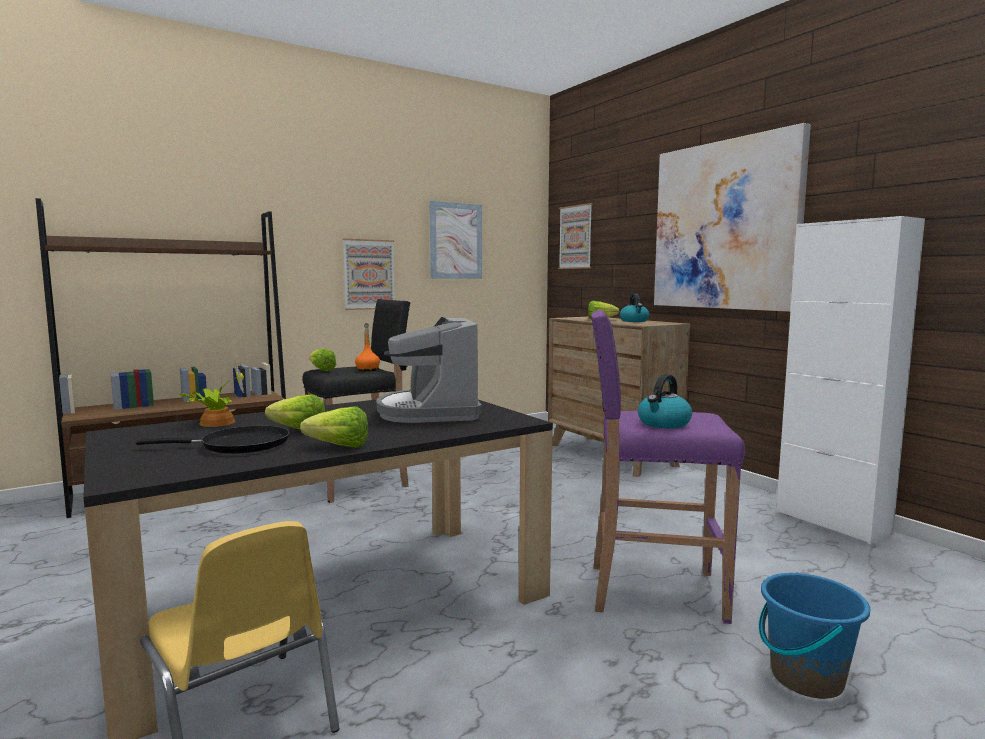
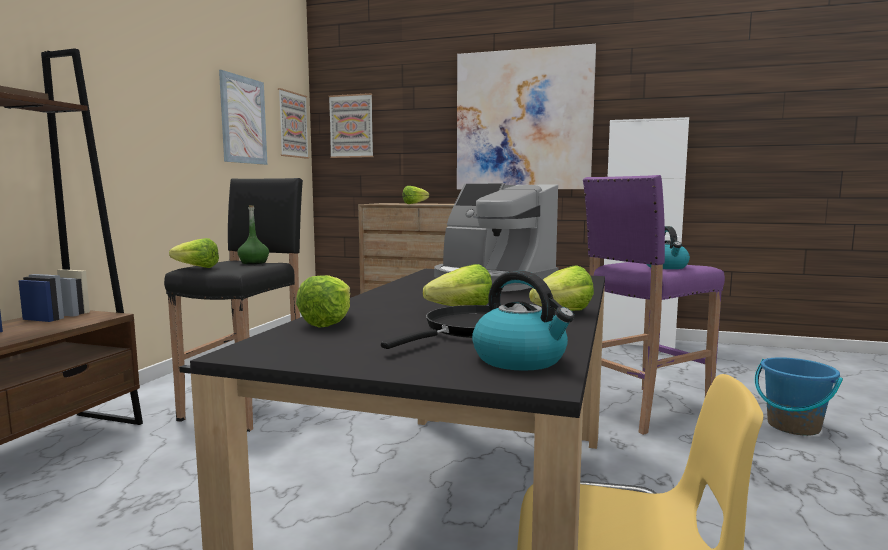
camera: 40 degrees left, 0 degrees up
potted plant [179,361,244,427] -> lettuce [296,275,350,328]
picture [343,239,395,310] -> picture moved to [278,88,309,159]
orange bottle [355,323,380,371] -> green bottle [237,205,269,264]
kettle [620,294,649,322] -> kettle moved to [472,270,574,371]

